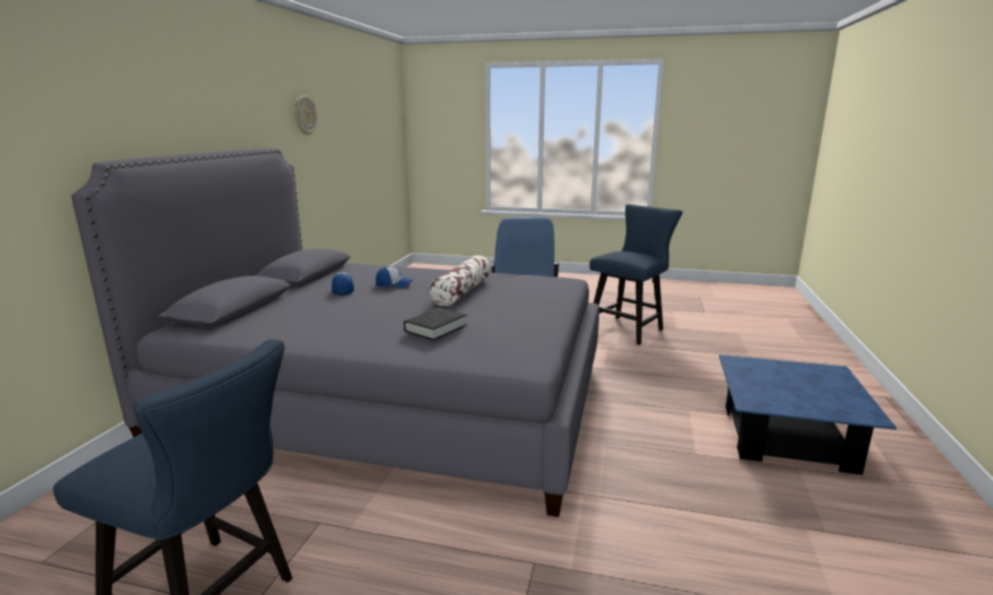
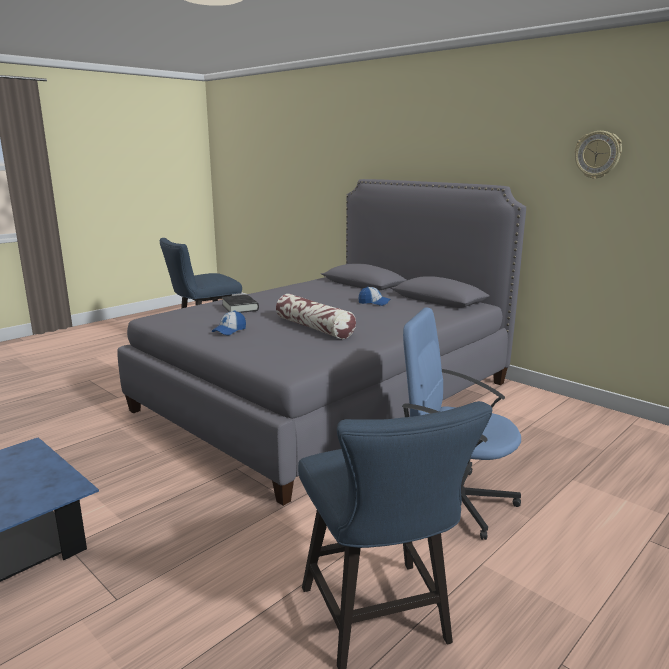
camera: 120 degrees right, 0 degrees up
cap [376,267,413,288] -> cap moved to [212,310,246,335]

